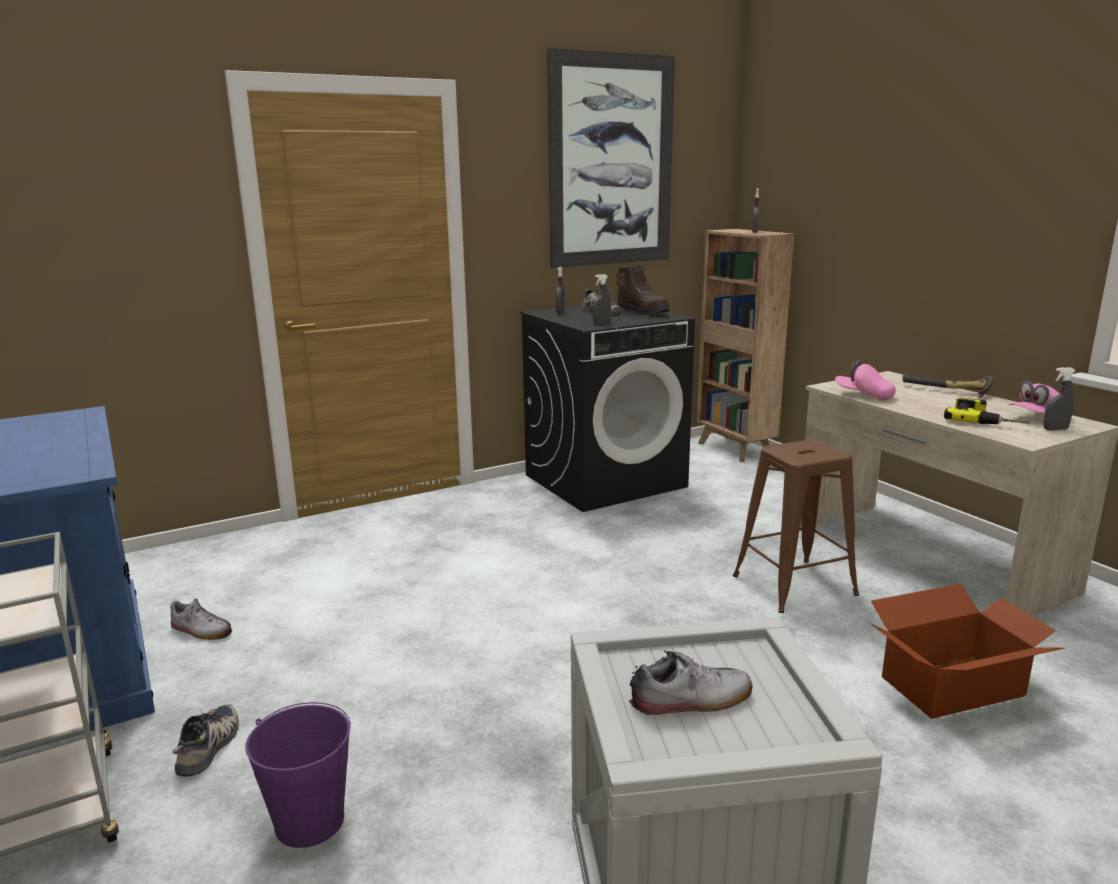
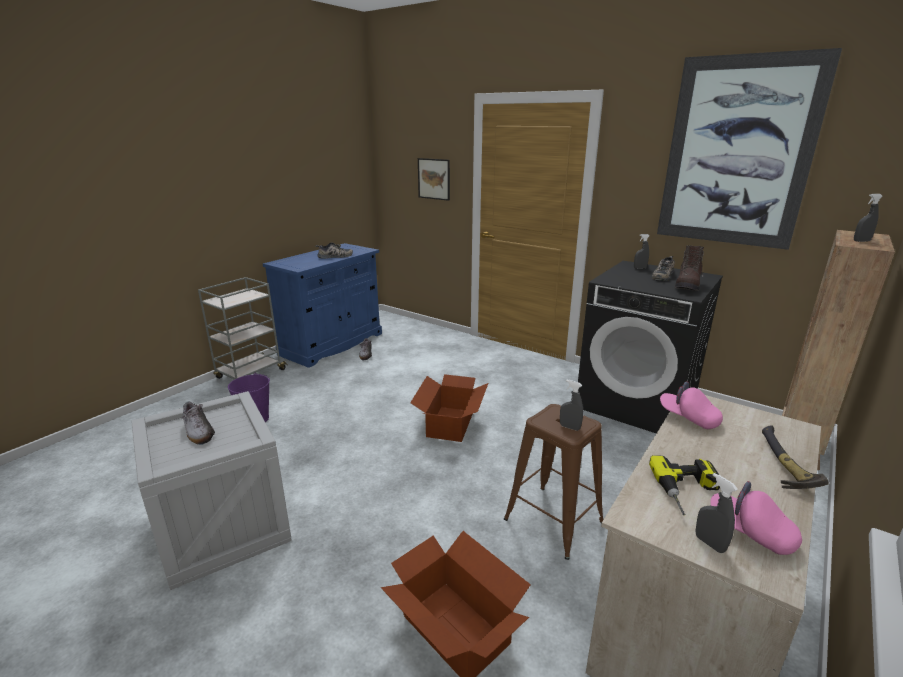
camera: 65 degrees right, 5 degrees up
shoe [173,704,239,777] -> shoe moved to [315,242,353,259]
grey spray bottle [593,274,611,324] -> grey spray bottle moved to [560,380,583,431]
pink cap [835,360,896,400] -> pink cap turned 60 degrees counterclockwise [660,381,723,429]
none -> cardboard box [410,374,488,442]
none -> picture [418,158,450,201]

